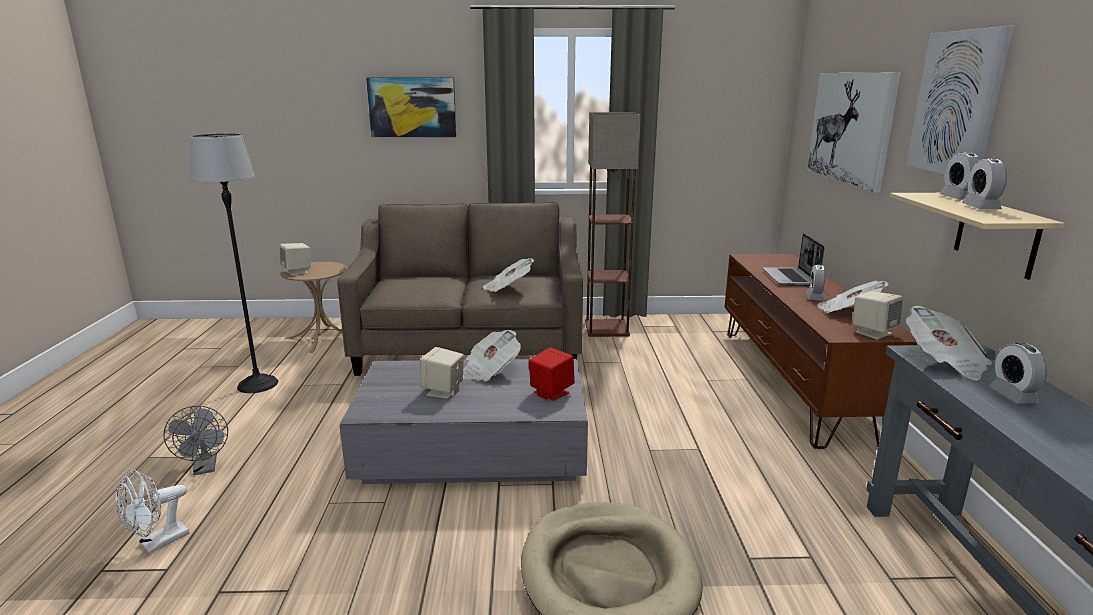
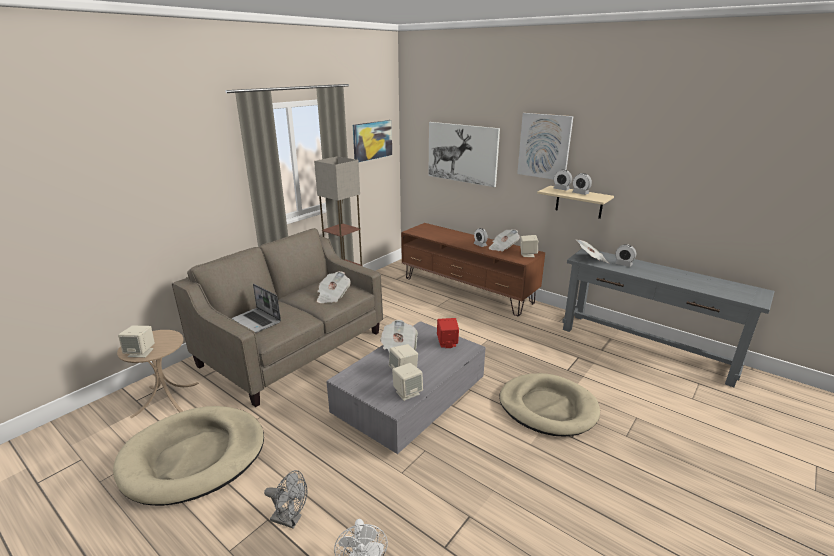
camera: 50 degrees left, 5 degrees up
floor lamp [190,133,278,393] -> beige dog bed [113,406,264,506]
picture [366,77,457,137] -> picture moved to [353,120,392,162]
laptop [762,233,825,286] -> laptop moved to [232,284,281,333]
none -> beige speaker [392,363,423,401]

